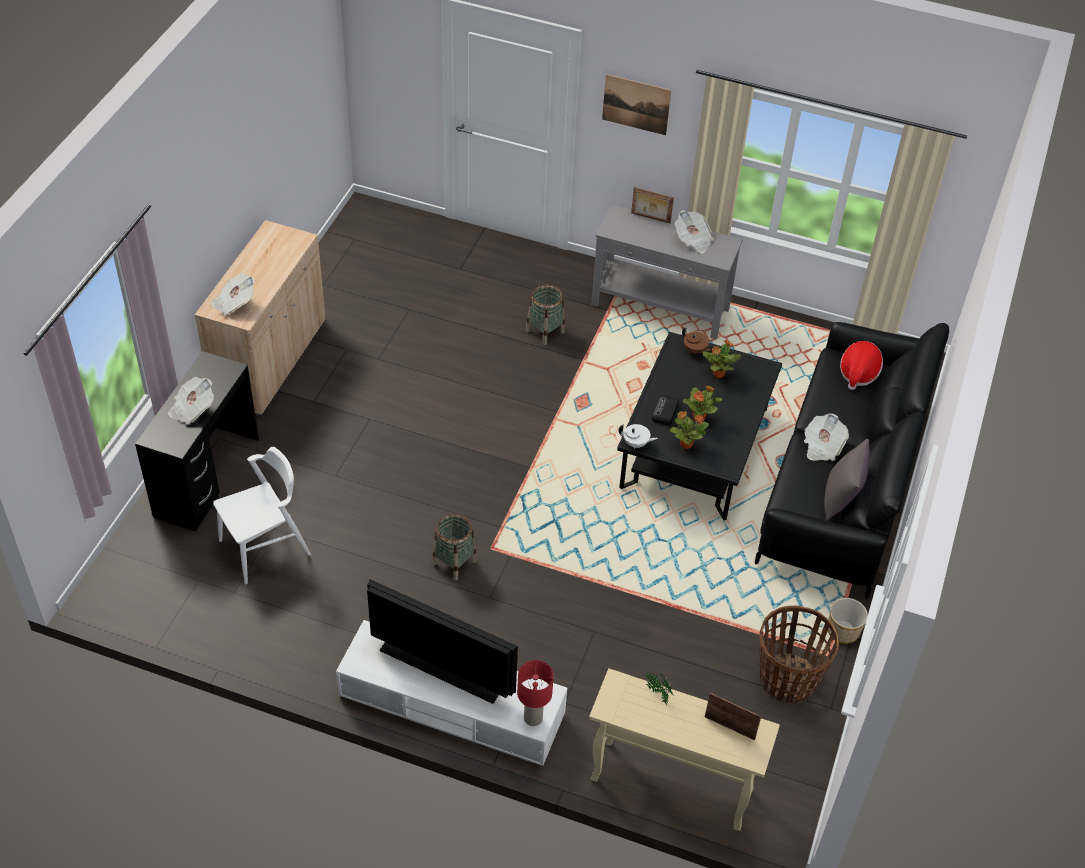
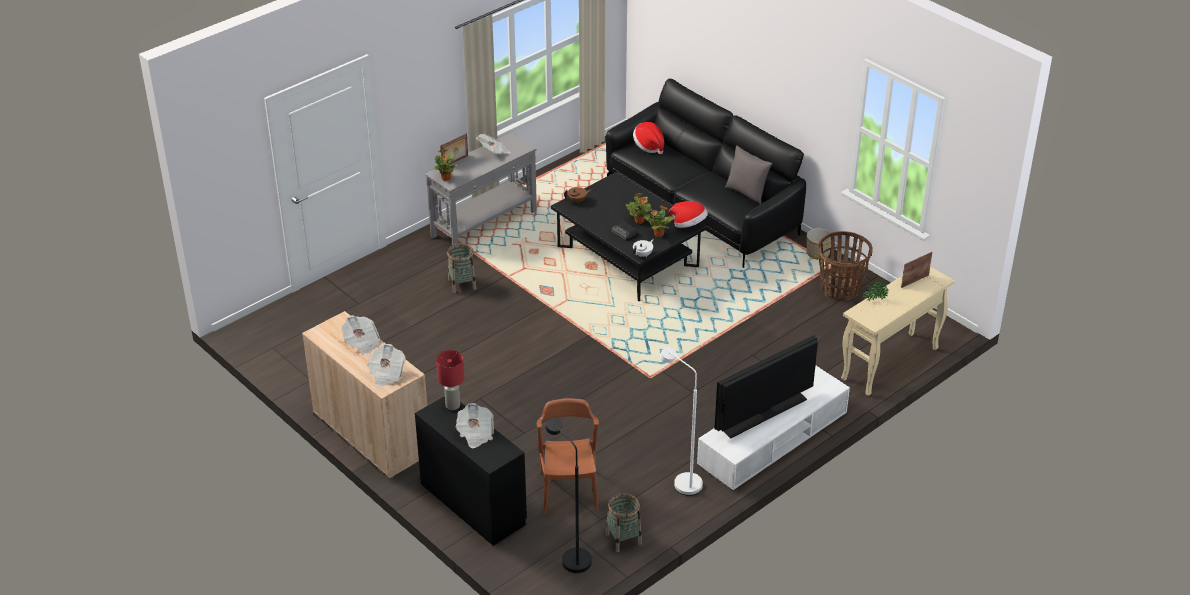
camera: 60 degrees left, 10 degrees down
white chair [213,447,311,584] -> brown chair [537,398,599,515]
basket [432,514,477,580] -> basket moved to [605,493,642,552]
red table lamp [517,660,554,726] -> red table lamp moved to [436,350,464,410]
picture [602,74,671,135] -> none
potted plant [702,340,741,378] -> potted plant moved to [433,149,459,181]
newspaper [804,413,849,461] -> newspaper moved to [341,315,381,355]
none -> black floor lamp [545,418,592,573]
none -> white floor lamp [660,347,703,496]
none -> hat [669,201,708,228]

